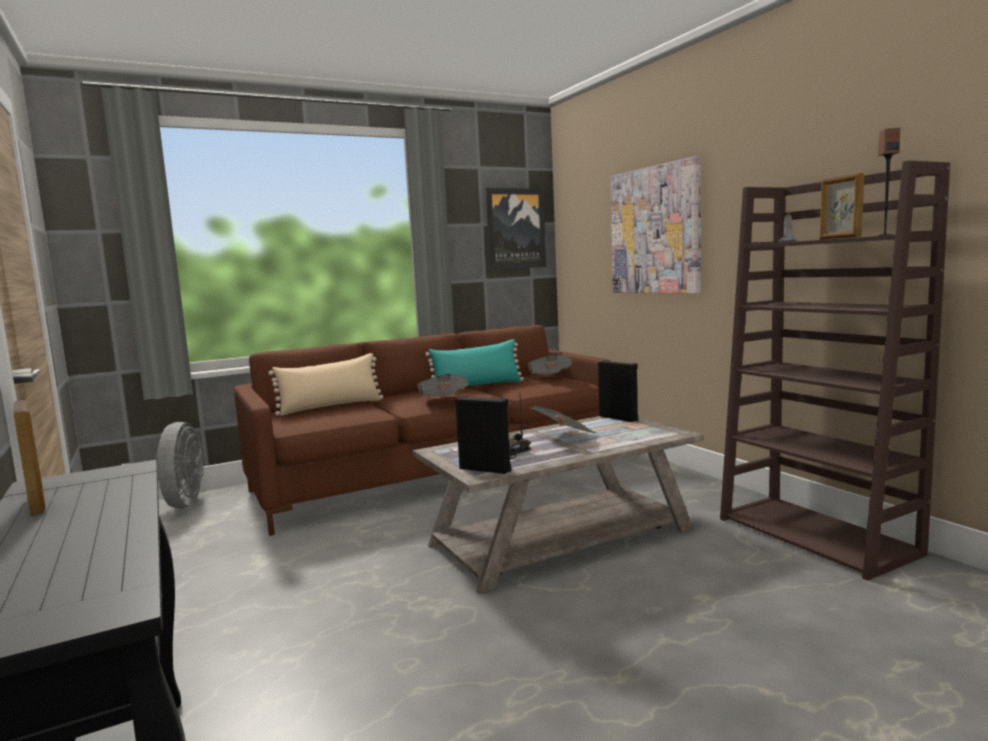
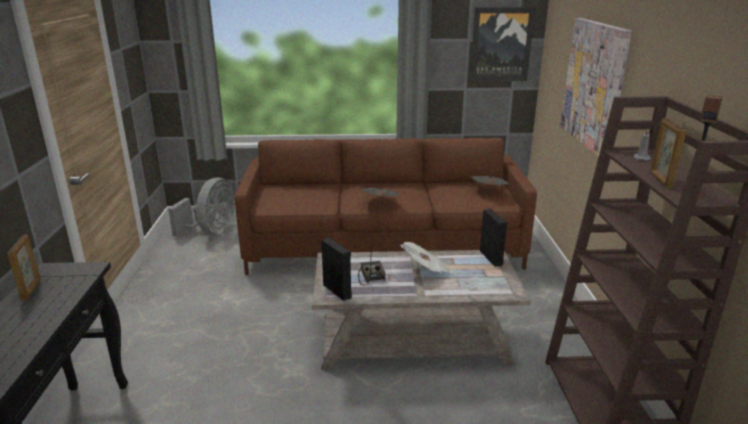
camera: 25 degrees right, 15 degrees up
beige pillow [268,353,383,416] -> none
turquoise pillow [425,339,524,386] -> none

